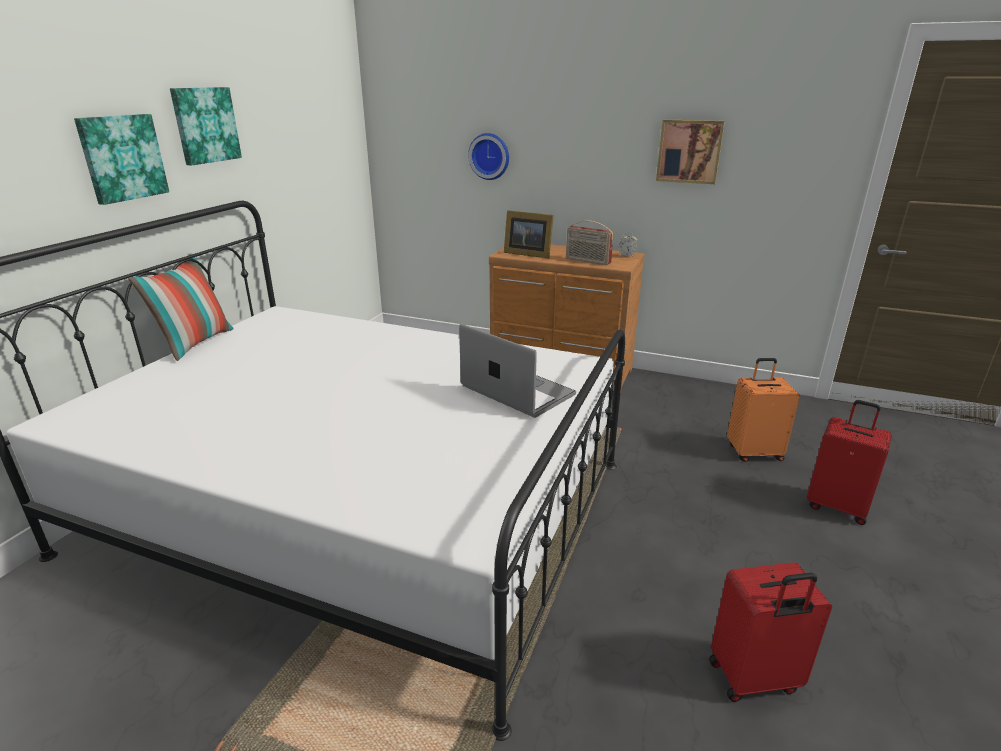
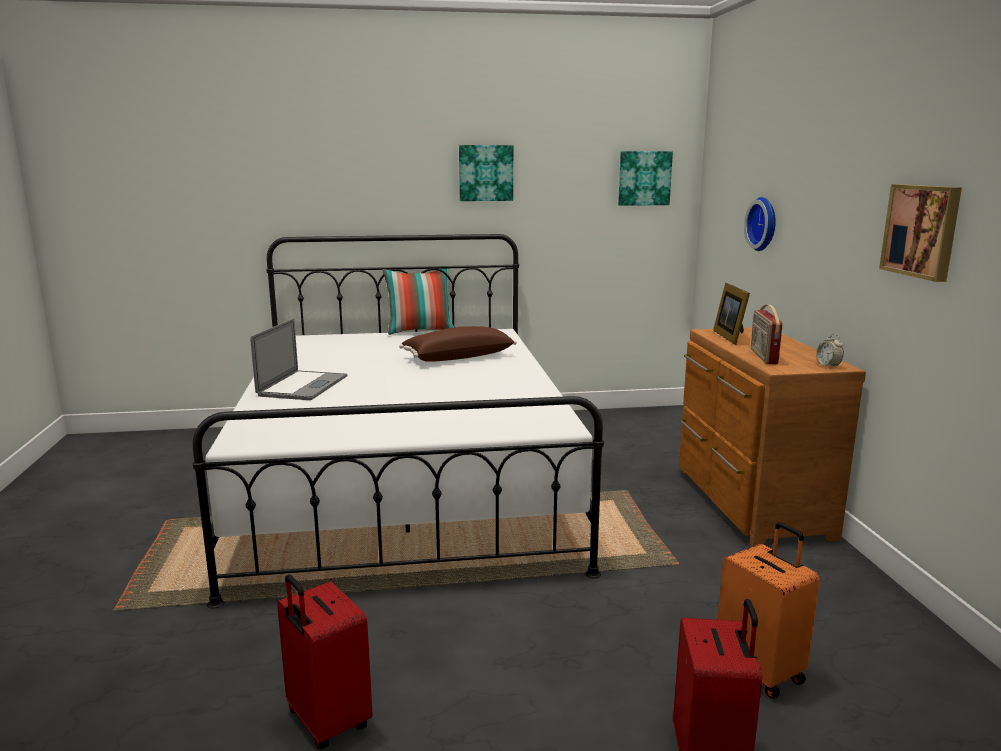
camera: 60 degrees right, 10 degrees down
picture [74,114,169,205] -> picture moved to [618,151,673,206]
laptop [459,324,576,418] -> laptop moved to [250,319,347,400]
none -> brown pillow [399,326,517,362]

